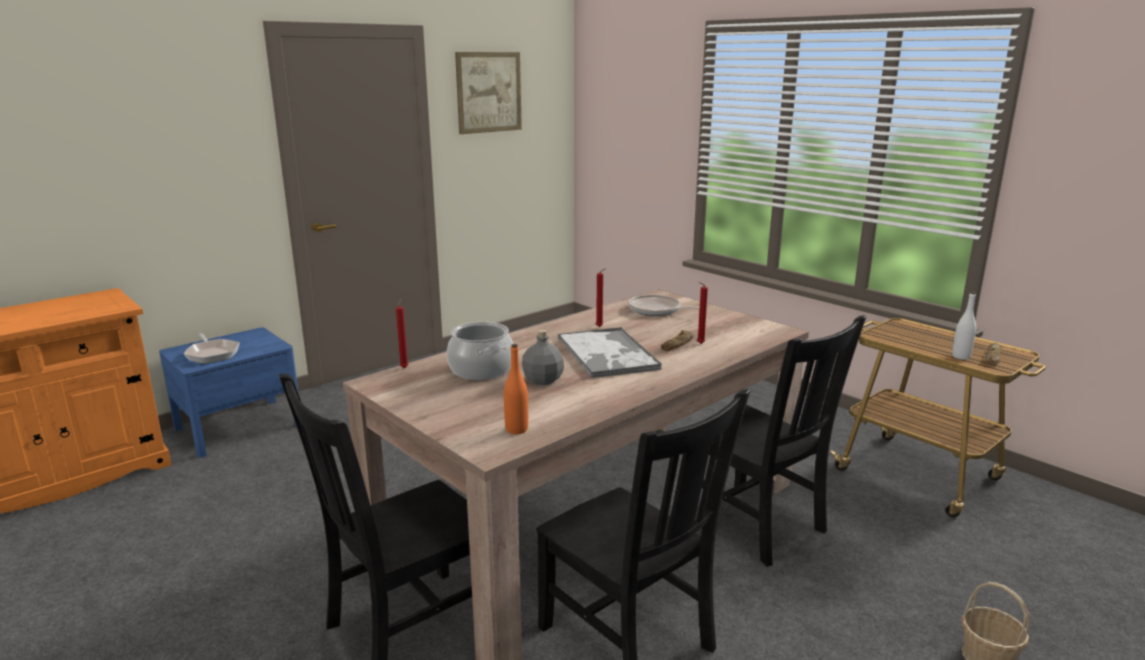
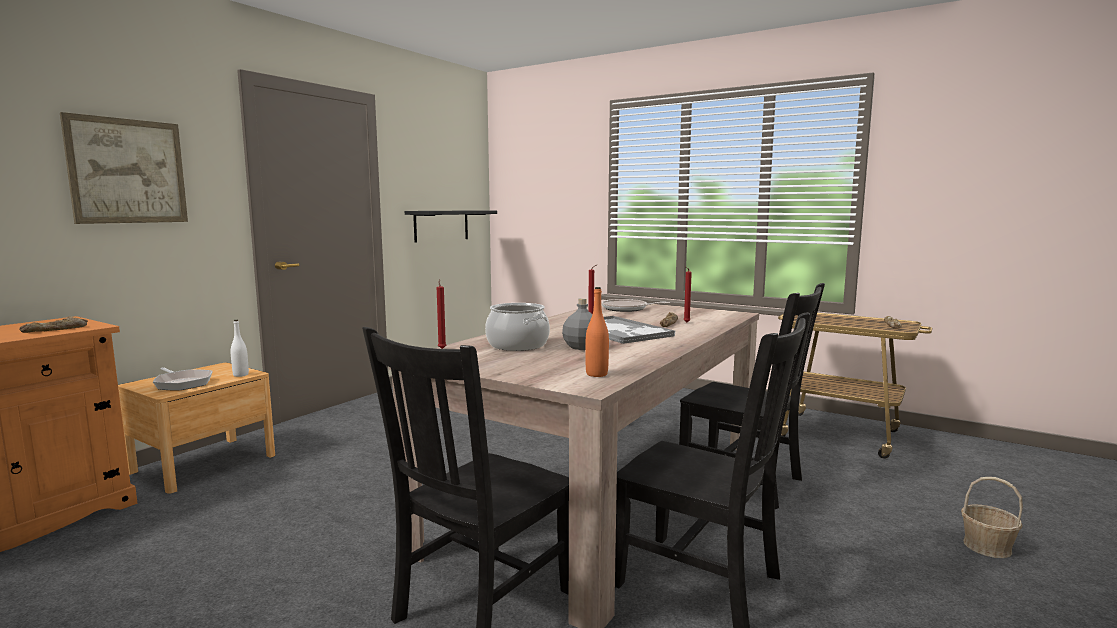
camera: 15 degrees left, 10 degrees down
blue nightstand [159,327,299,458] -> brown nightstand [118,363,275,494]
picture [455,52,522,134] -> picture moved to [60,112,188,224]
white bottle [952,292,976,360] -> white bottle moved to [231,320,249,377]
none -> bread [19,316,88,333]
none -> black shelf [405,210,497,243]

